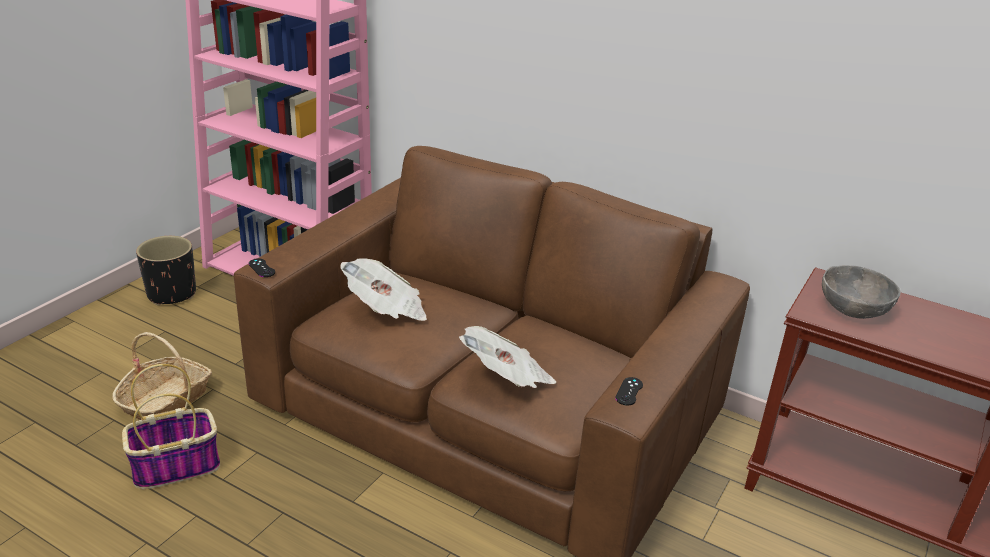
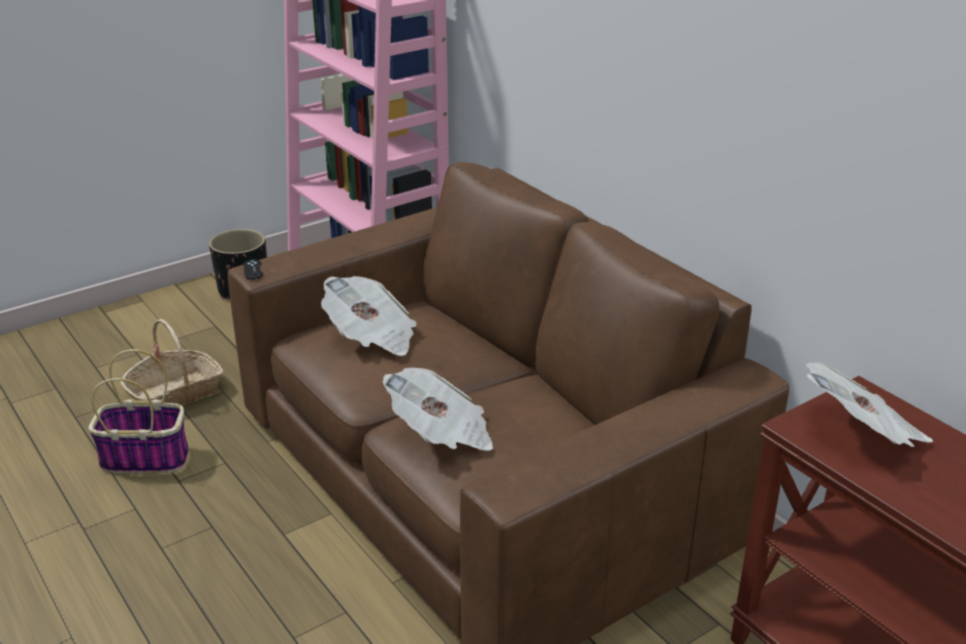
camera: 25 degrees right, 0 degrees up
black game controller [615,377,643,406] -> none
grey bowl [822,265,901,319] -> newspaper [805,362,933,447]

